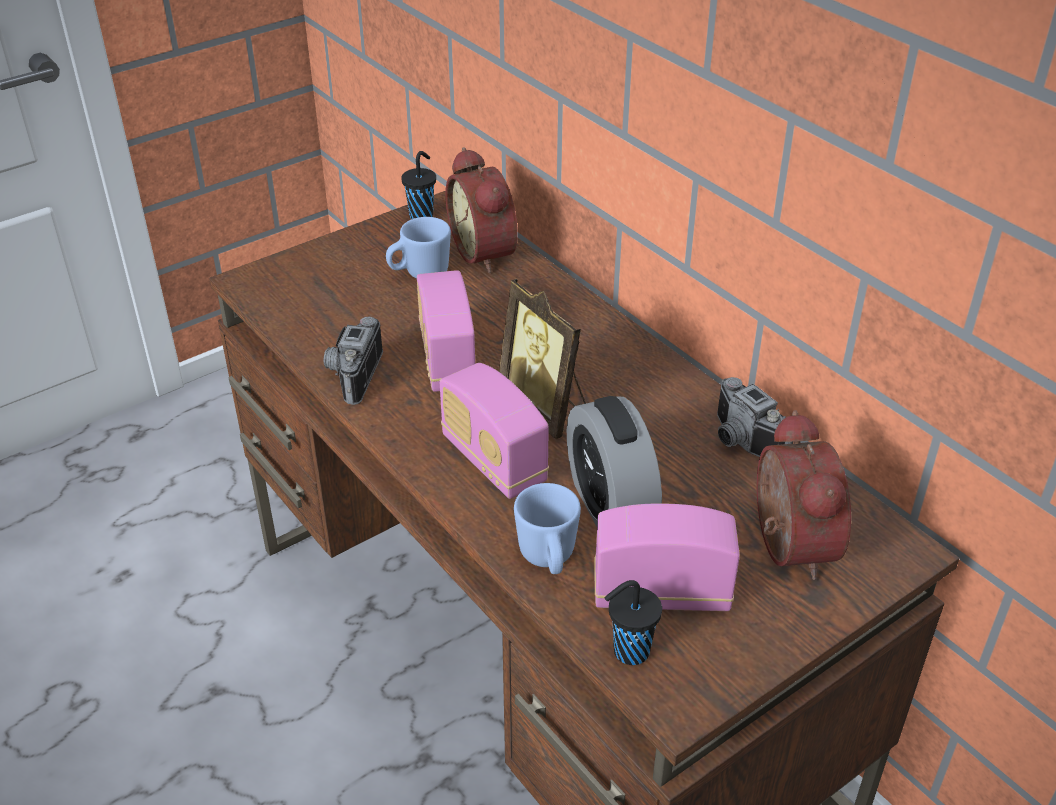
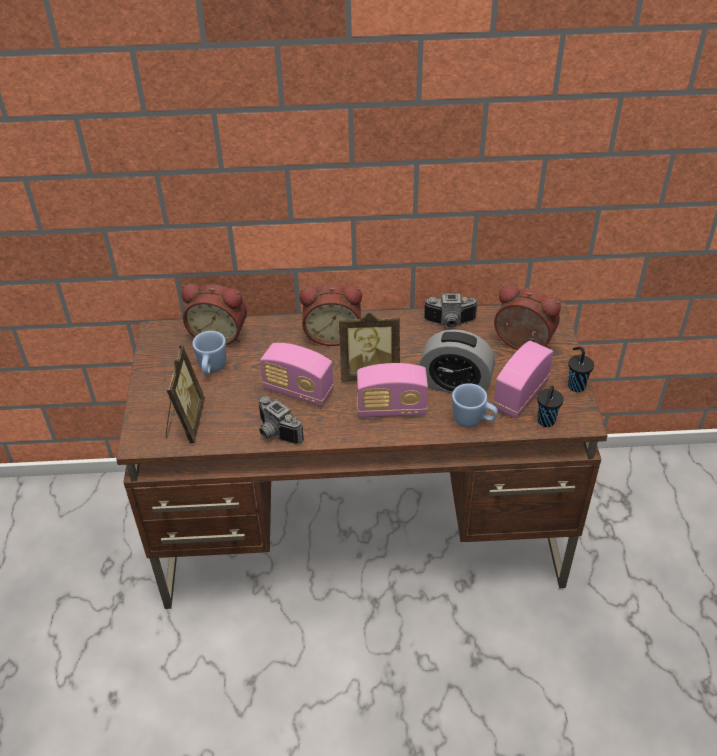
camera: 55 degrees left, 5 degrees up
black cup [401,151,436,219] -> black cup moved to [568,347,594,392]
none -> picture frame [166,345,205,443]
none -> alarm clock [299,284,362,346]

